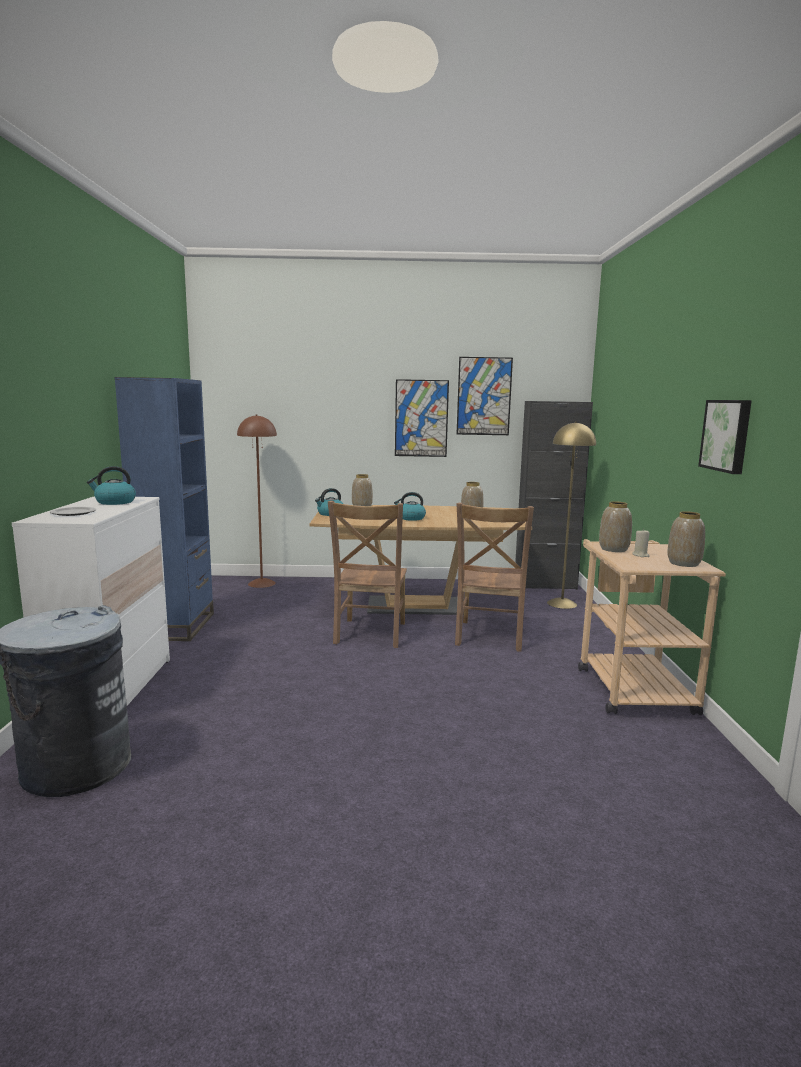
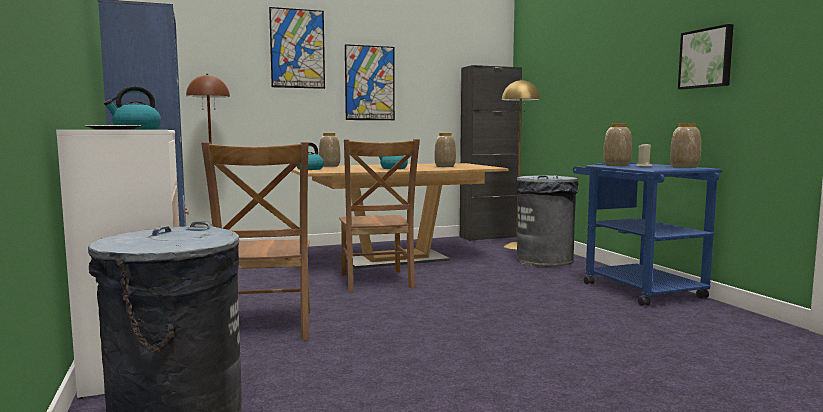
camera: 20 degrees left, 5 degrees down
brown chair [455,503,534,652] -> brown chair moved to [201,142,310,341]
picture [457,357,513,435] -> picture moved to [269,7,325,89]
beige cart [578,539,726,715] -> blue cart [573,163,722,306]
none -> grey trash can [517,175,579,267]

